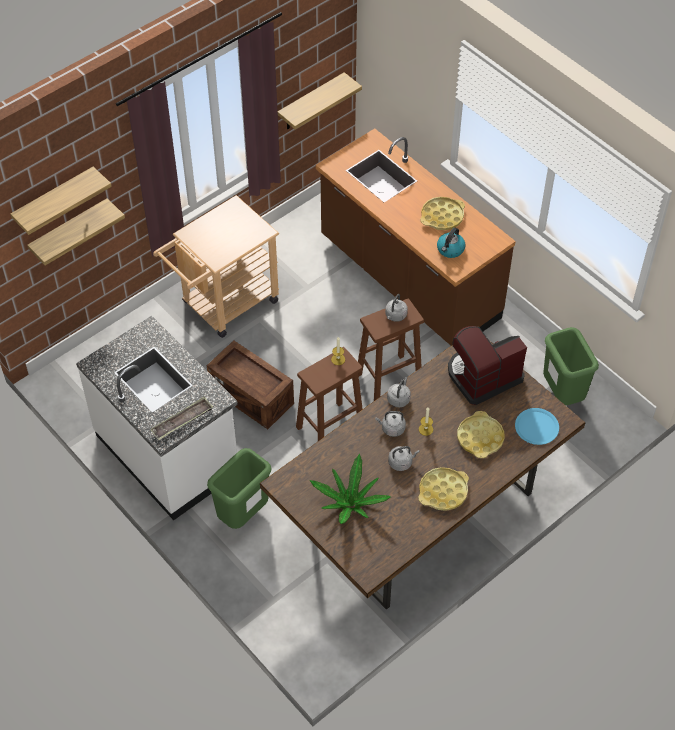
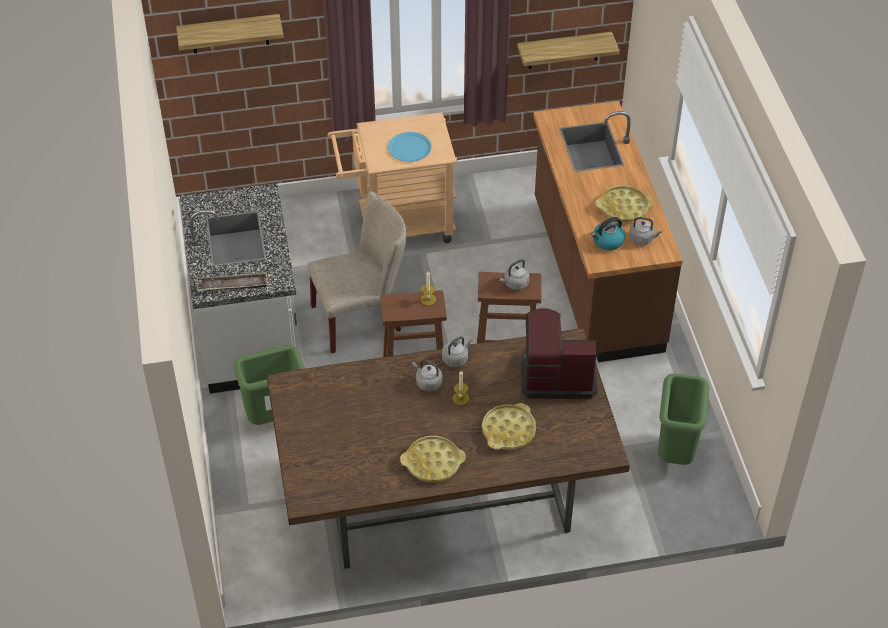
camera: 30 degrees right, 5 degrees down
shelf [27,198,125,265] -> none
crate [207,340,294,429] -> beige chair [307,191,406,353]
potted plant [310,454,391,524] -> none
grey kettle [388,446,420,471] -> grey kettle moved to [629,217,662,245]
blue plate [515,408,559,445] -> blue plate moved to [388,132,432,162]

